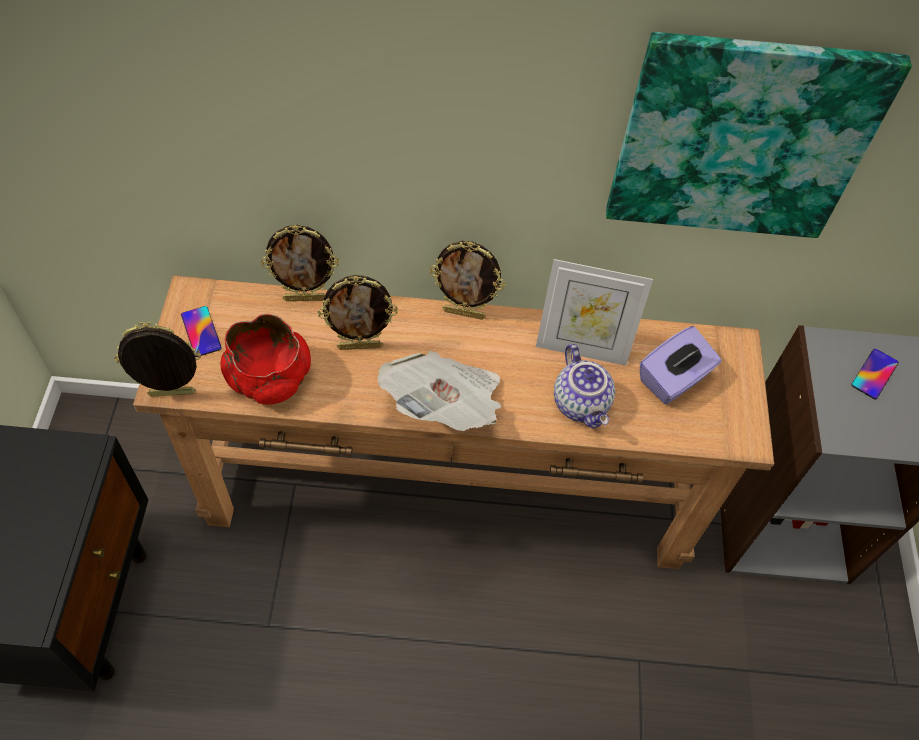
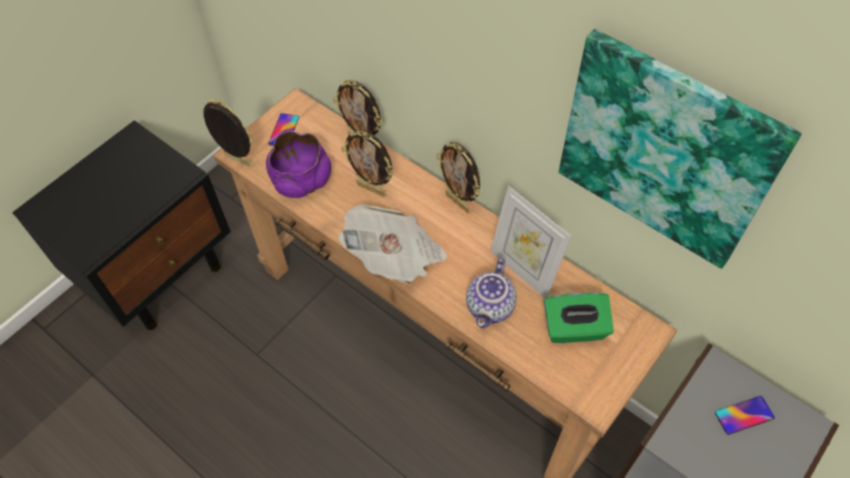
camera: 40 degrees right, 0 degrees up
red bowl [220,314,311,405] -> purple bowl [266,131,331,198]
purple tissue box [640,326,721,404] -> green tissue box [544,293,614,343]

